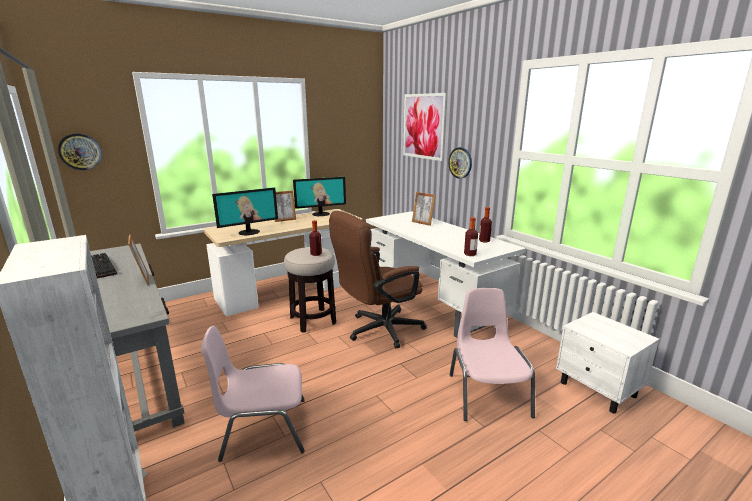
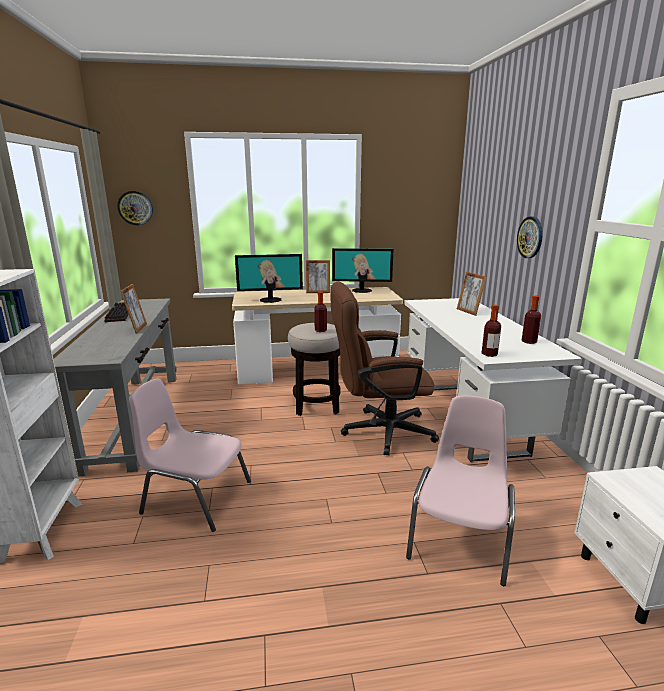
camera: 25 degrees right, 0 degrees up
picture [403,93,447,161] -> none

